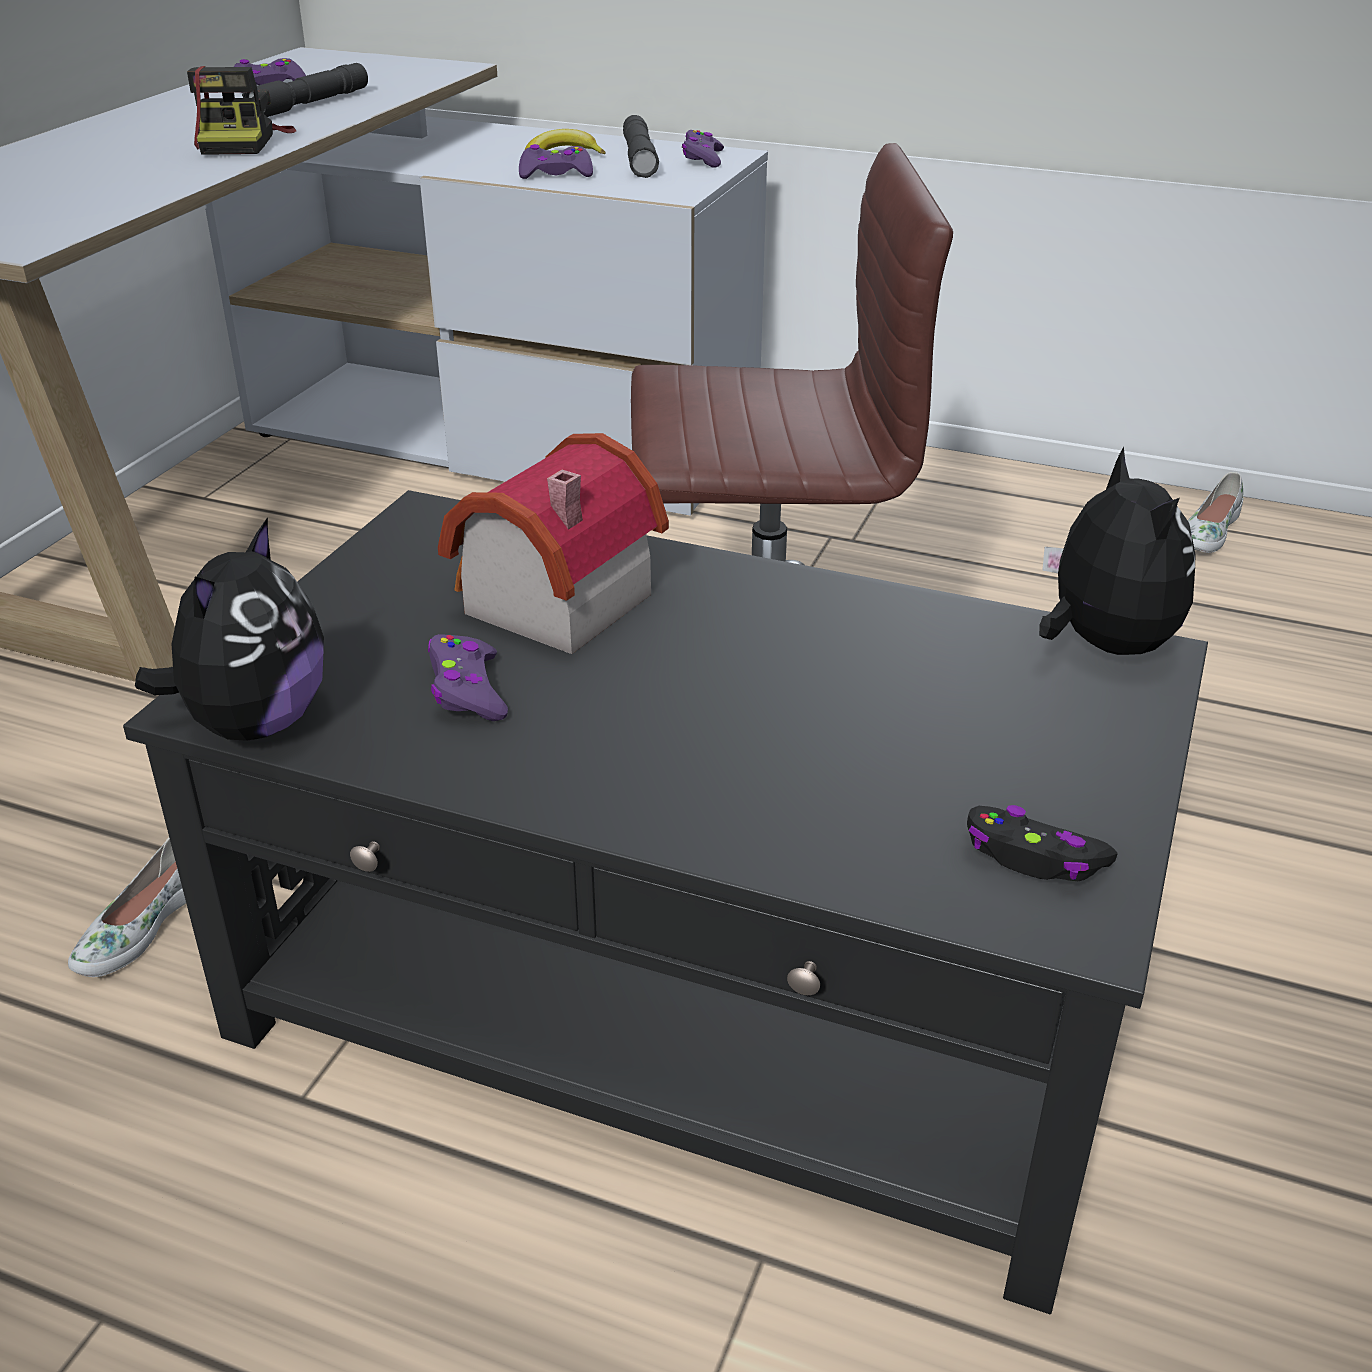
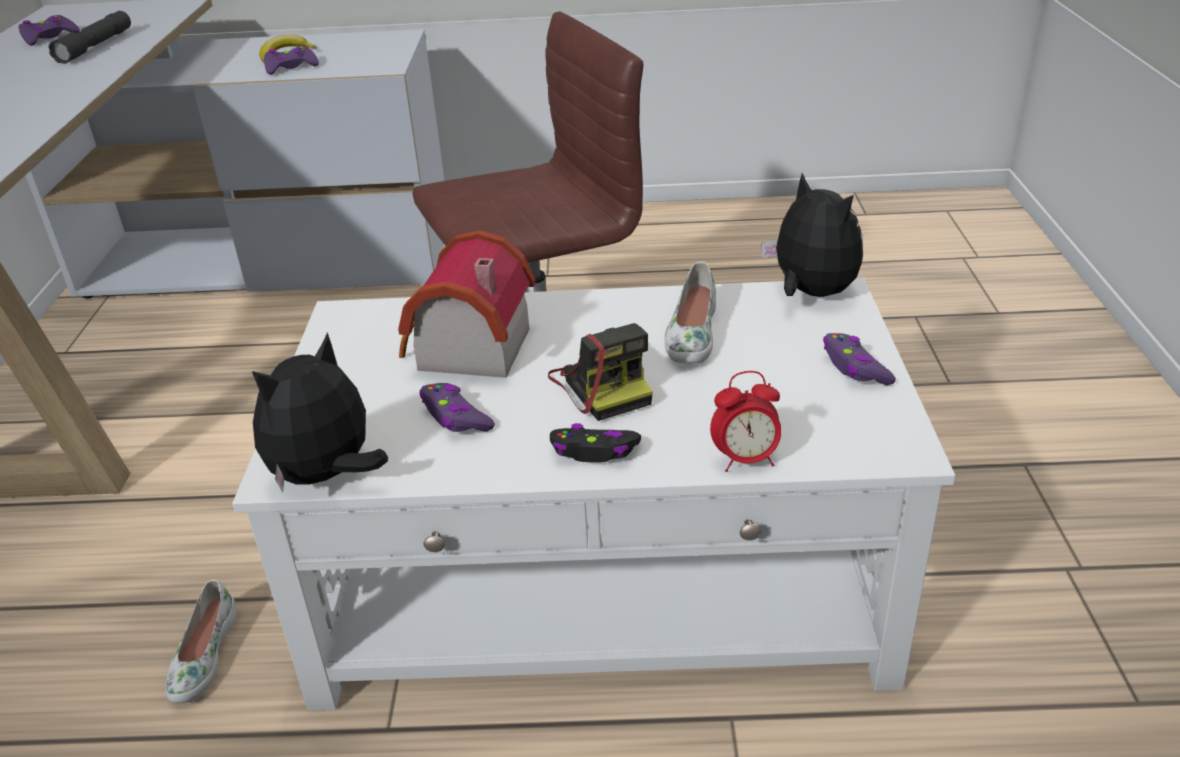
camera: 20 degrees left, 0 degrees up
black coffee table [123,490,1208,1314] -> white coffee table [232,278,955,710]
plush toy [135,517,324,741] -> plush toy turned 135 degrees counterclockwise [252,332,388,492]
camera [187,66,296,155] -> camera moved to [548,323,653,421]
grey flashlight [623,115,659,178] -> none
purple game controller [682,130,724,168] -> purple game controller moved to [823,333,896,385]
black game controller [967,805,1118,881] -> black game controller moved to [550,423,641,463]
white shoe [1187,472,1243,553] -> white shoe moved to [665,261,716,364]
none -> alarm clock [710,371,781,472]

